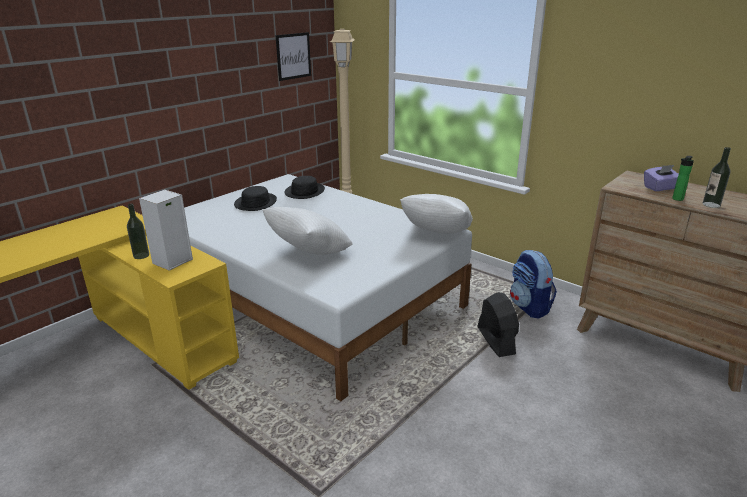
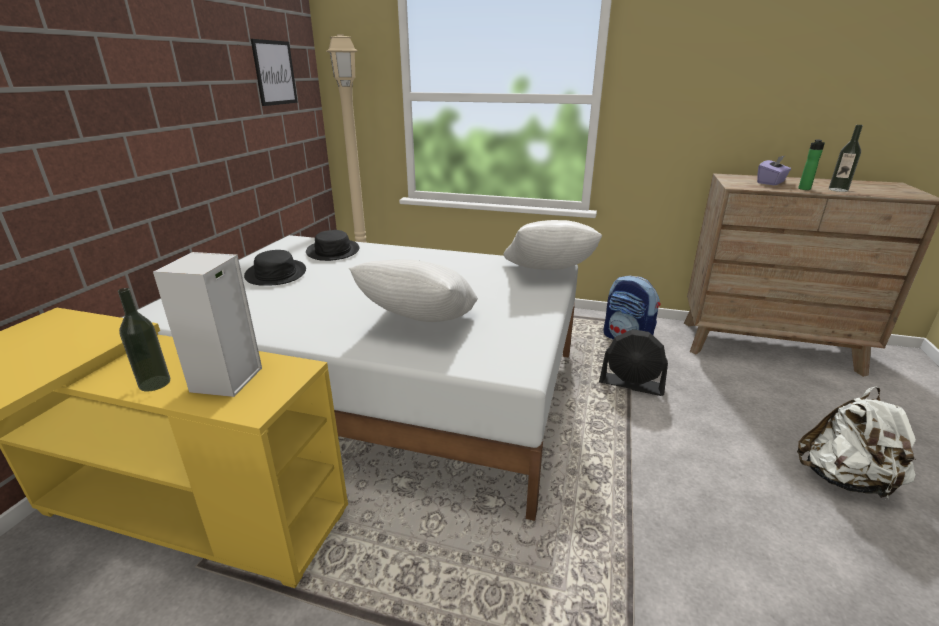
camera: 25 degrees left, 0 degrees up
black fan [477,292,519,357] -> black fan turned 150 degrees clockwise [599,329,668,396]
none -> white backpack [797,387,916,500]

